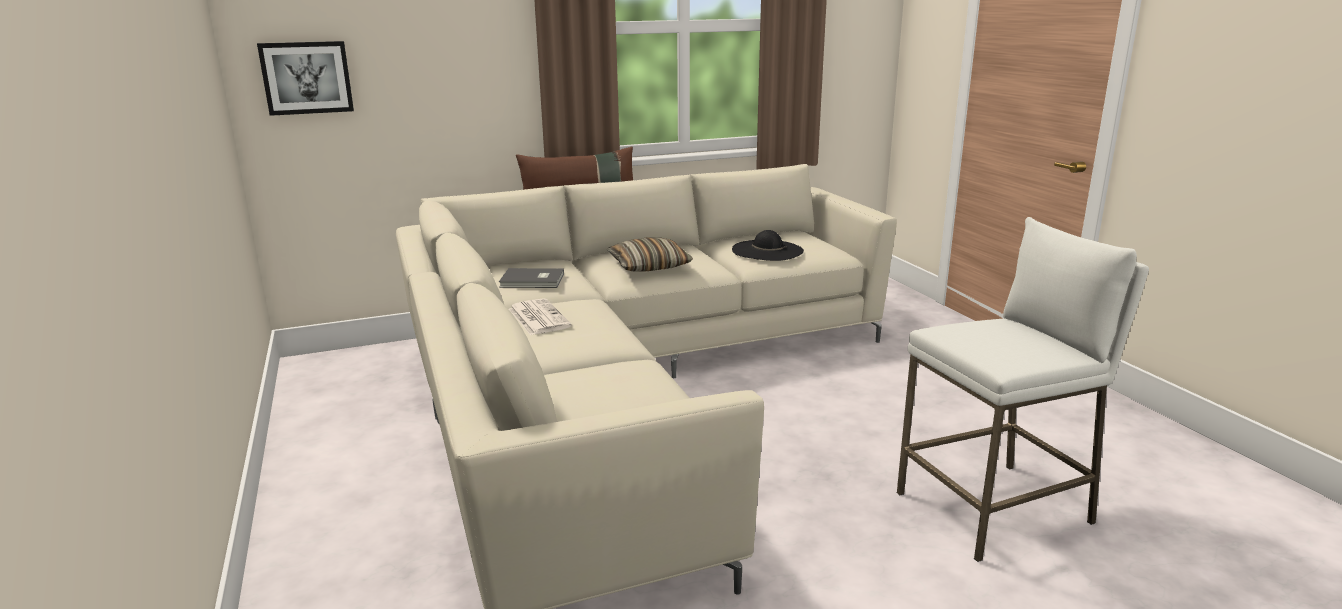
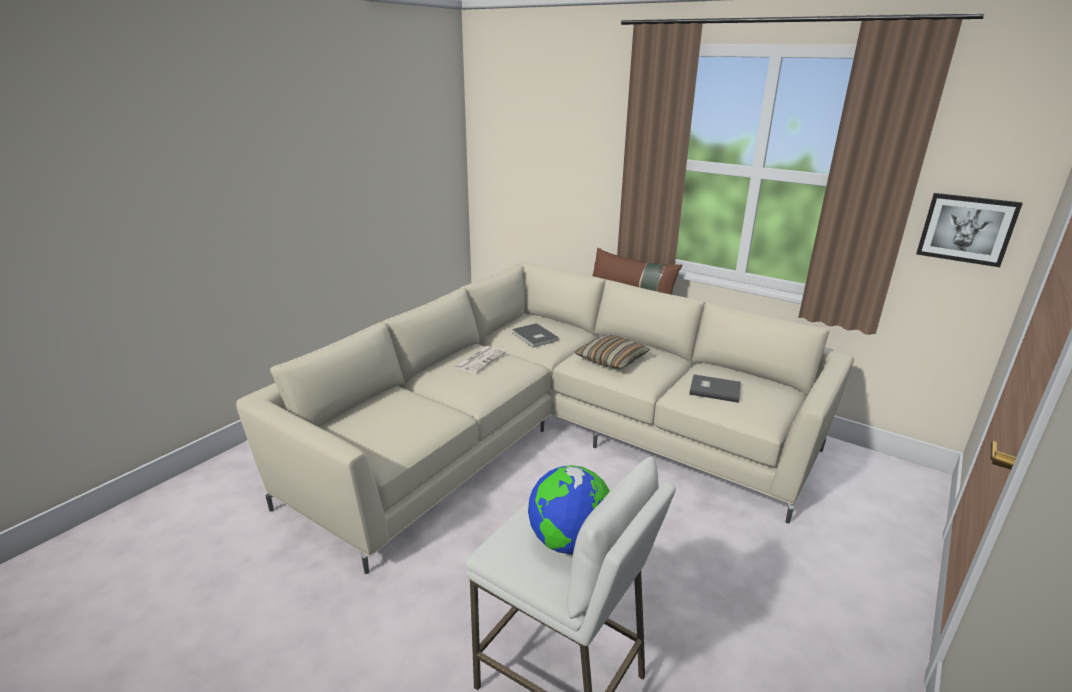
camera: 55 degrees right, 5 degrees up
picture [257,41,354,116] -> picture moved to [916,193,1023,267]
black hat [732,230,804,261] -> grey book [689,374,741,403]
none -> globe [528,465,610,555]

